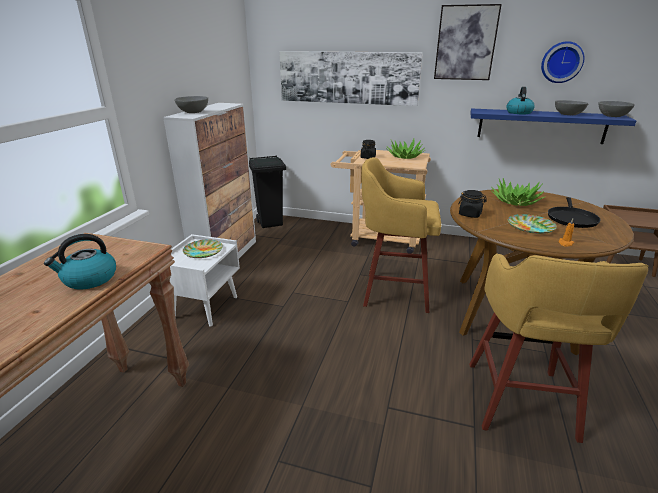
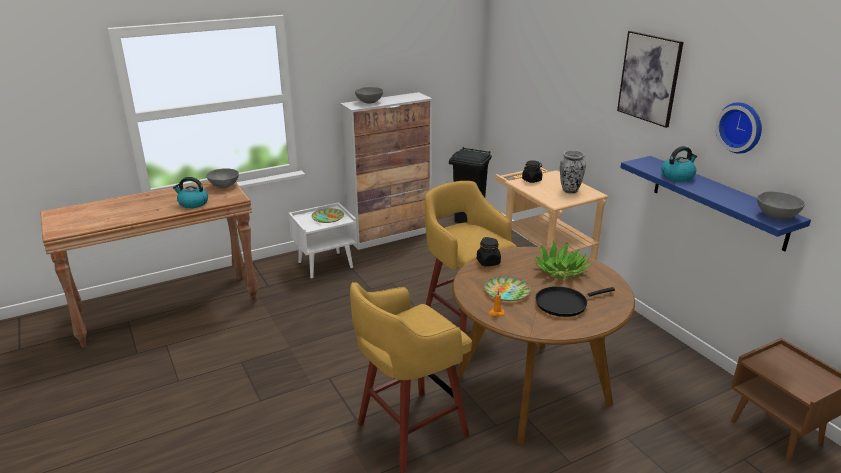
camera: 45 degrees right, 0 degrees up
picture [279,51,423,106] -> none
potted plant [386,139,425,159] -> vase [560,150,586,194]
grey bowl [555,100,588,115] -> grey bowl moved to [206,168,239,188]

